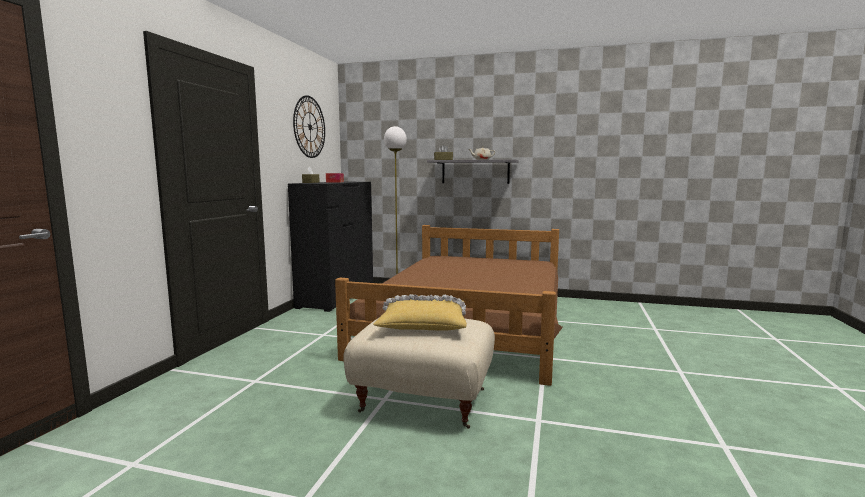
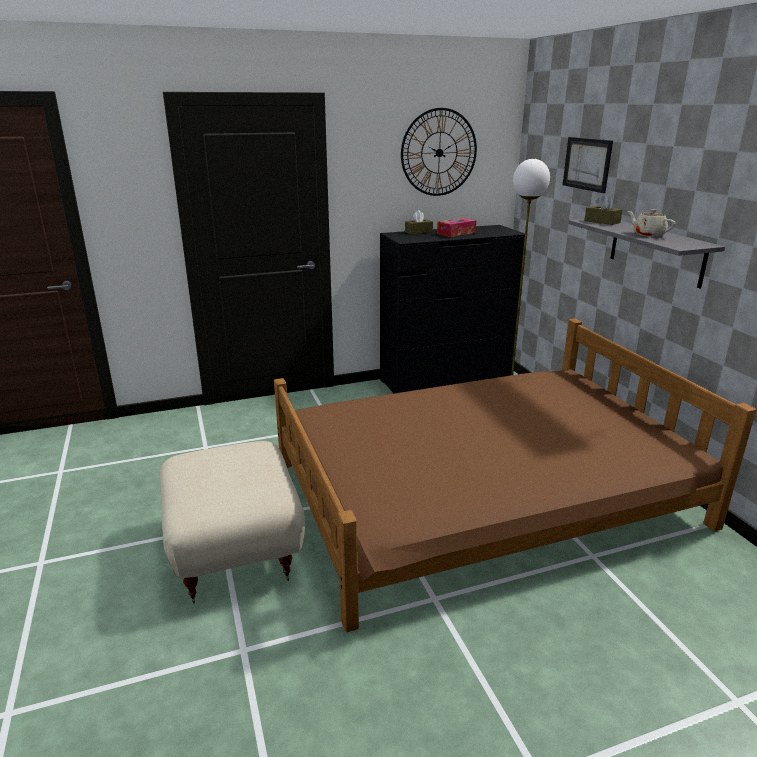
camera: 55 degrees right, 15 degrees up
yellow pillow [373,294,467,330] -> none
none -> picture [563,137,613,193]

